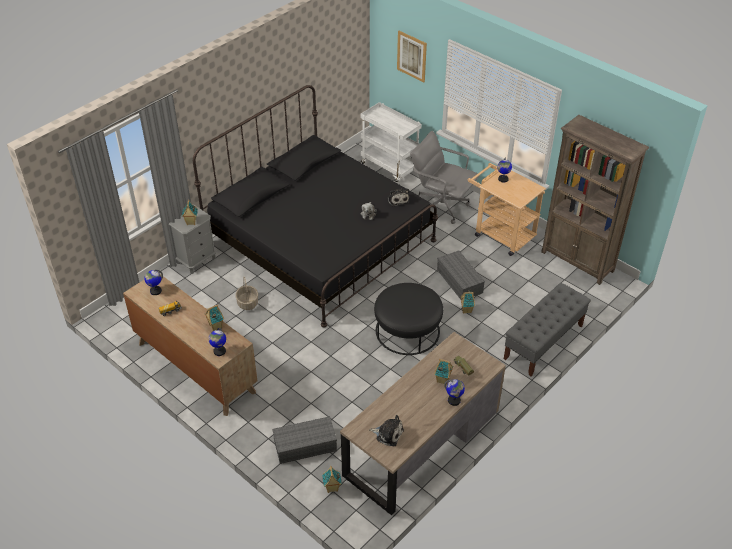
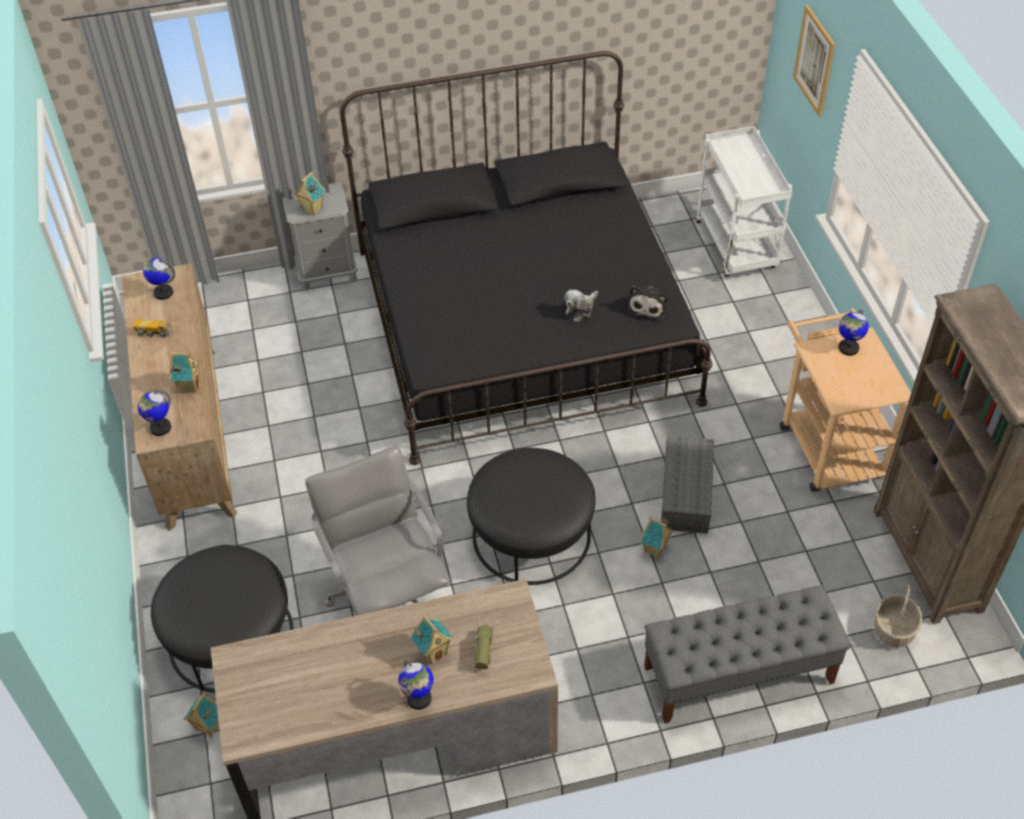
camera: 35 degrees right, 5 degrees up
basket [235,276,258,310] -> basket moved to [874,583,922,647]
grey storage box [272,416,337,464] -> black ottoman [151,545,294,693]
plush toy [369,415,404,446] -> none
grey office chair [410,131,480,224] -> grey office chair moved to [305,446,450,615]

